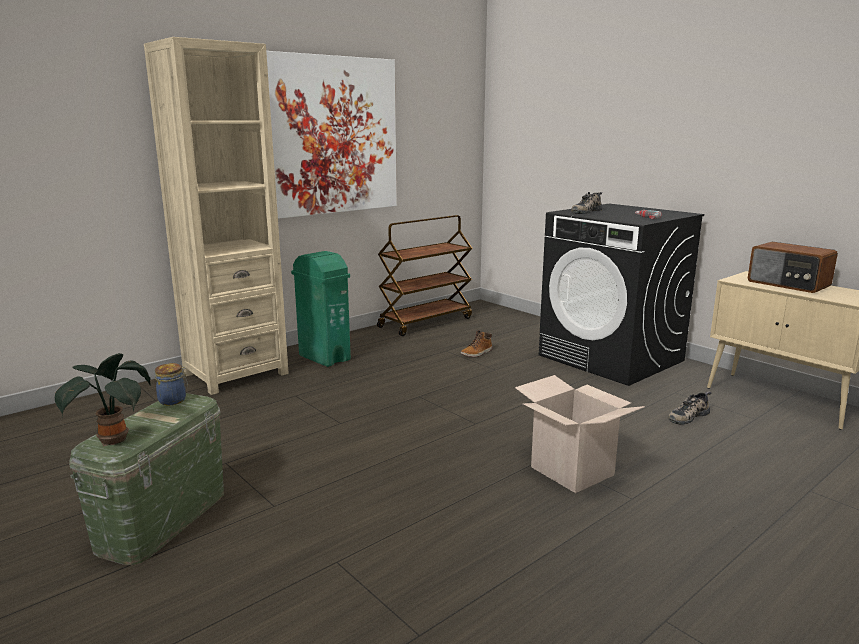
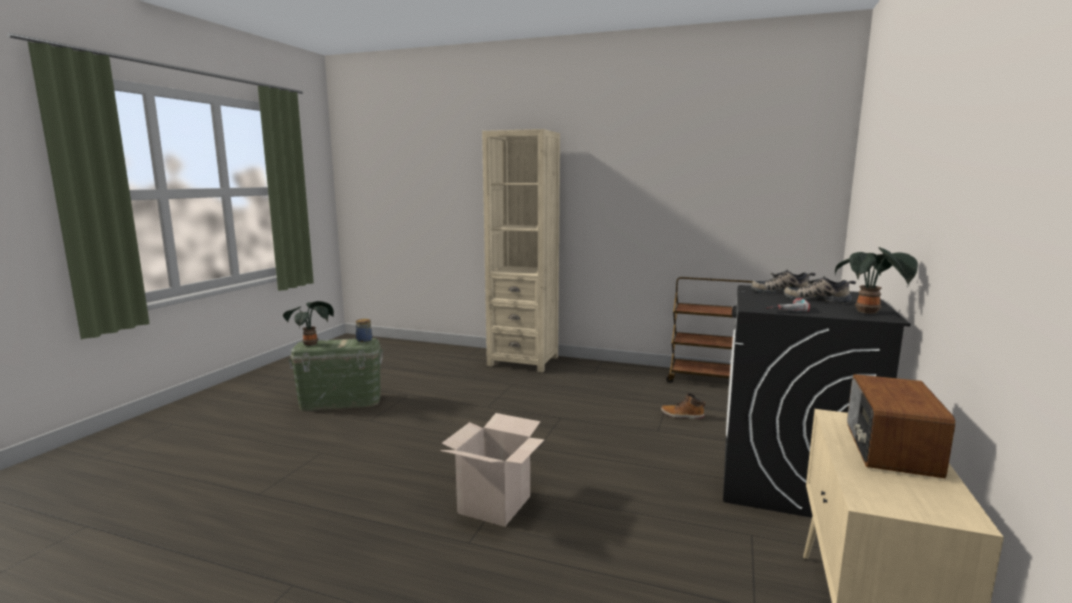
camera: 60 degrees right, 5 degrees down
picture [266,51,397,219] -> none
green trash can [291,251,351,367] -> none
shoe [668,392,711,425] -> shoe moved to [783,276,856,304]
none -> potted plant [835,247,918,314]

